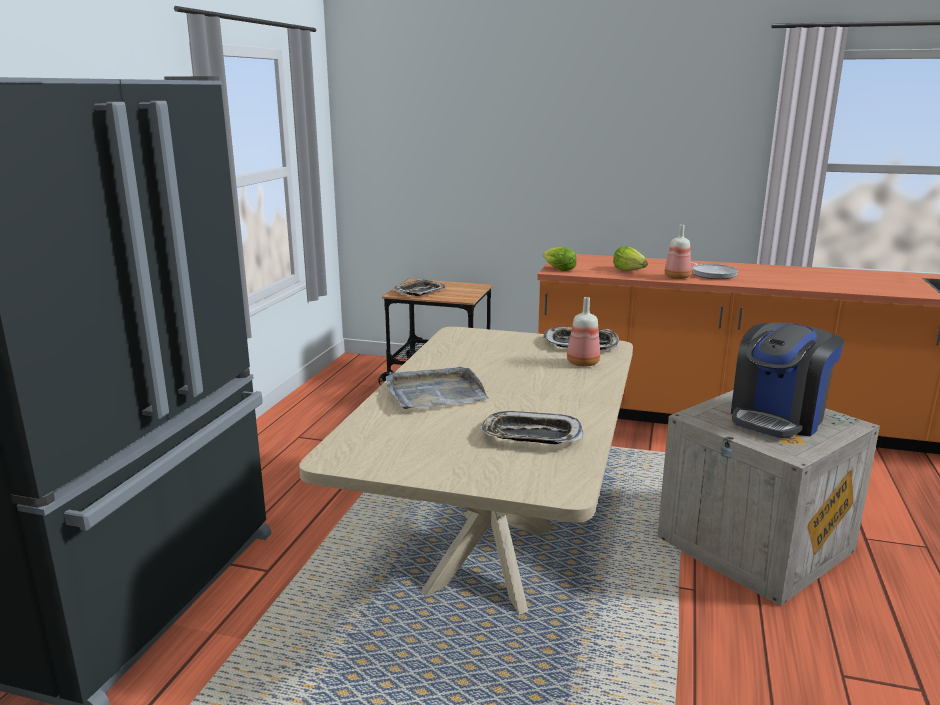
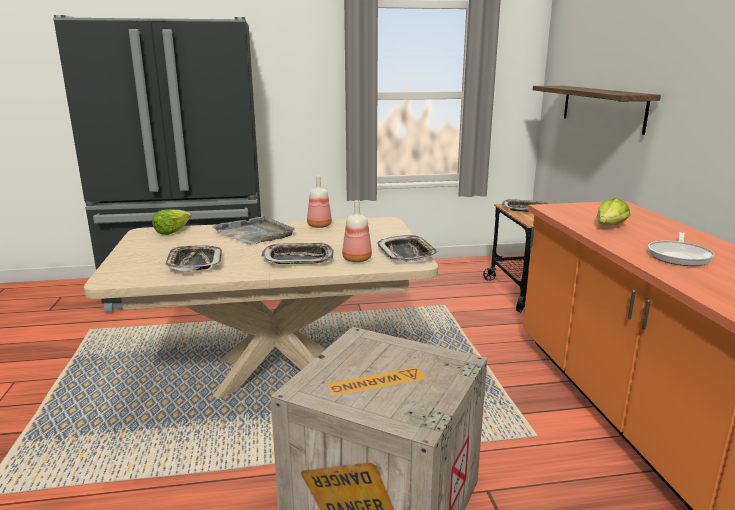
camera: 65 degrees right, 0 degrees up
lettuce [543,247,576,271] -> lettuce moved to [152,209,191,235]
bottle [664,224,691,279] -> bottle moved to [307,176,332,228]
coffee machine [731,322,844,438] -> none
none -> tray [261,242,334,264]
none -> shelf [533,86,661,135]

